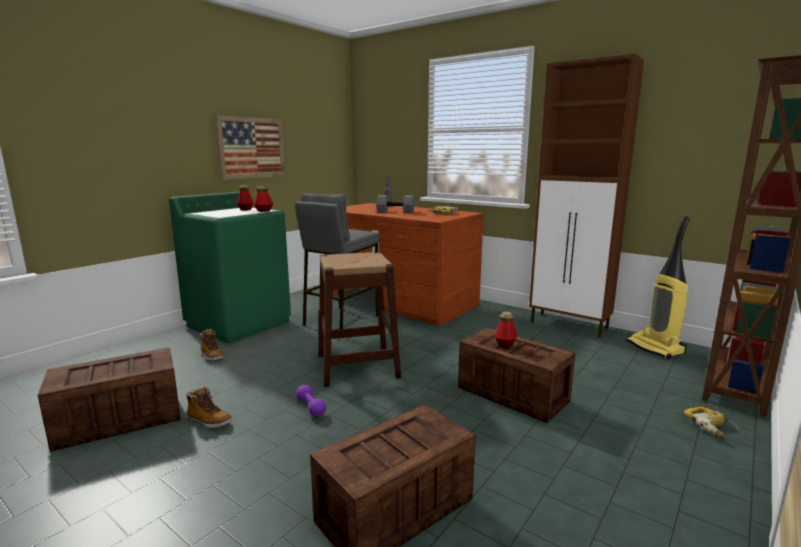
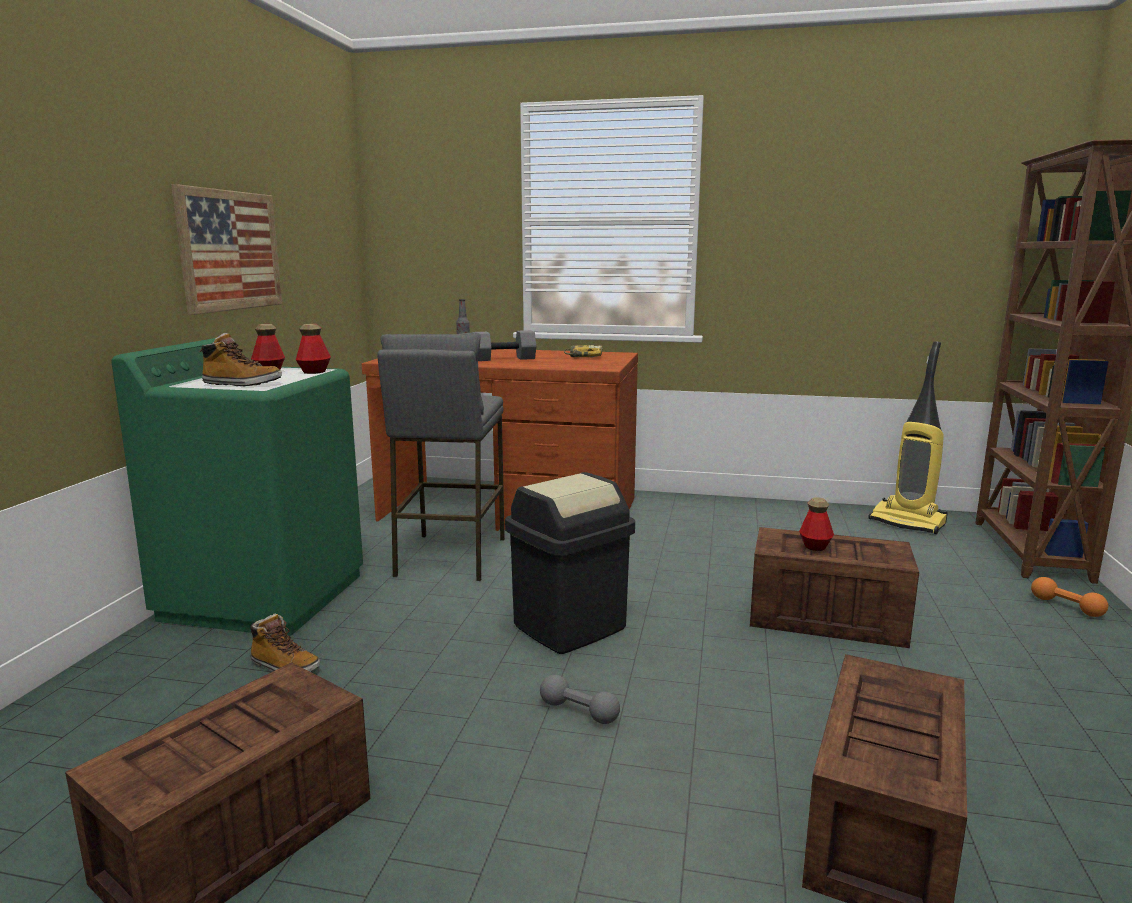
camera: 25 degrees left, 0 degrees up
boot [187,386,232,429] -> boot moved to [200,333,282,386]
purple dumbbell [296,385,326,417] -> grey dumbbell [540,675,620,724]
brown stool [318,252,401,387] -> black trash can [505,472,635,654]
brown cabinet [529,54,644,337] -> none
power drill [684,404,739,439] -> orange dumbbell [1031,577,1108,617]

